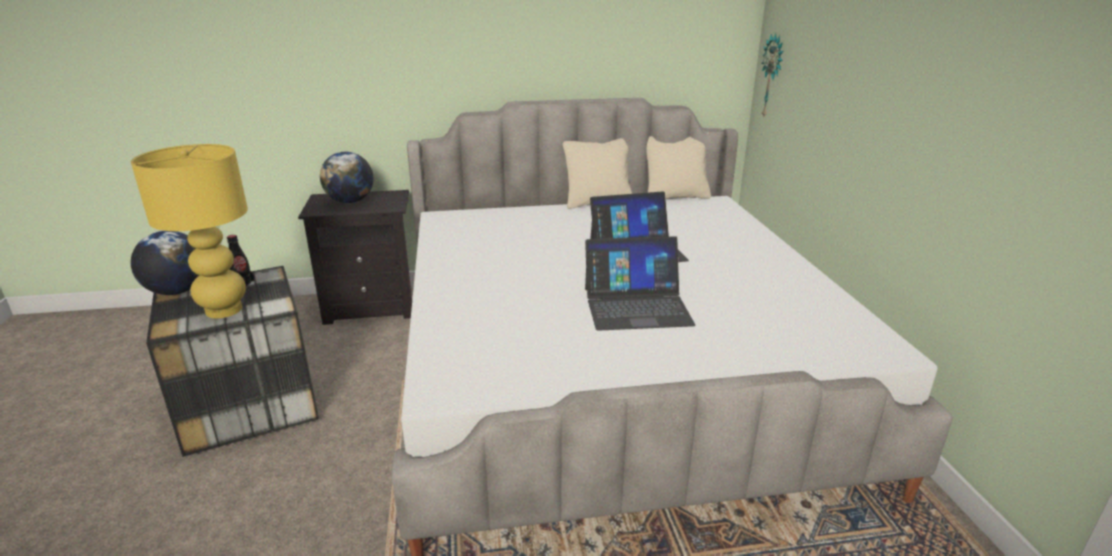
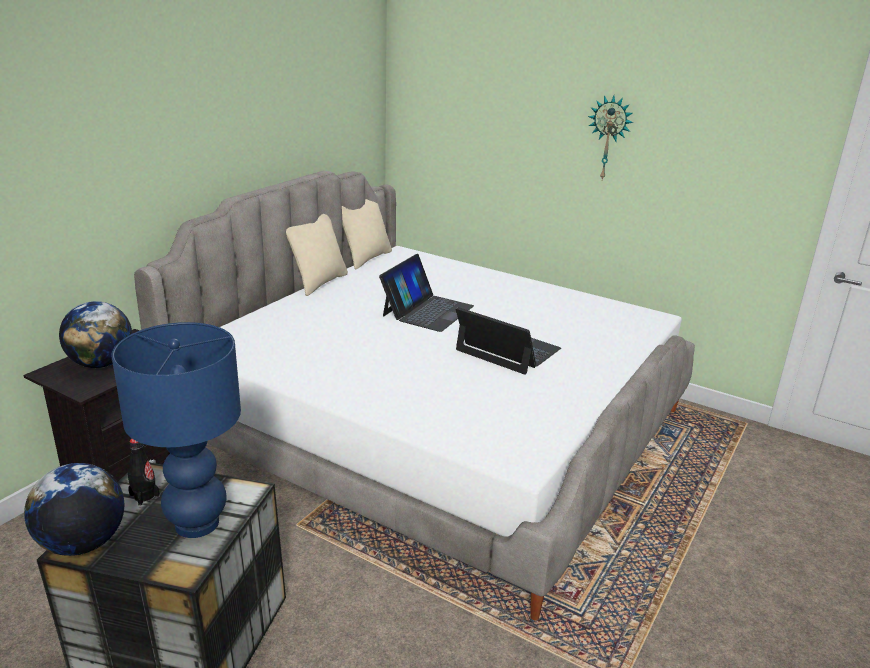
camera: 50 degrees left, 0 degrees up
yellow table lamp [131,144,248,318] -> blue table lamp [111,322,241,538]
laptop [585,236,695,331] -> laptop turned 90 degrees counterclockwise [455,307,561,375]
wall clock [762,33,783,119] -> wall clock moved to [588,95,634,180]

